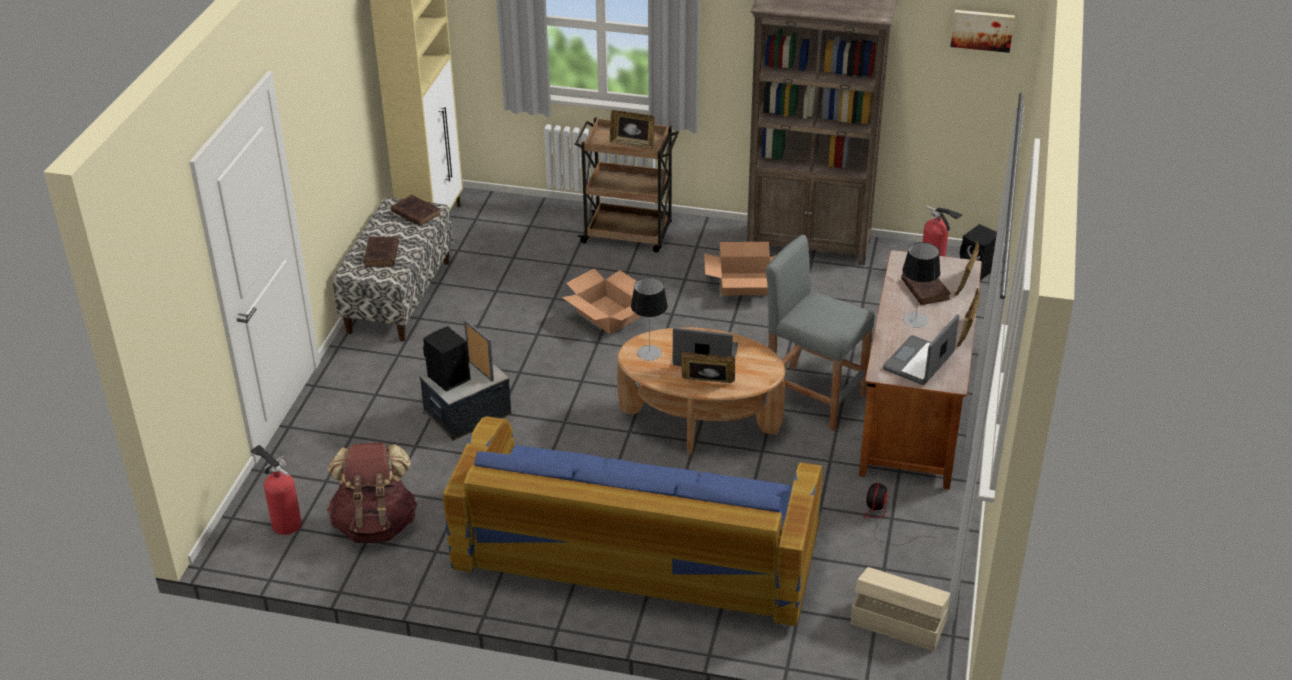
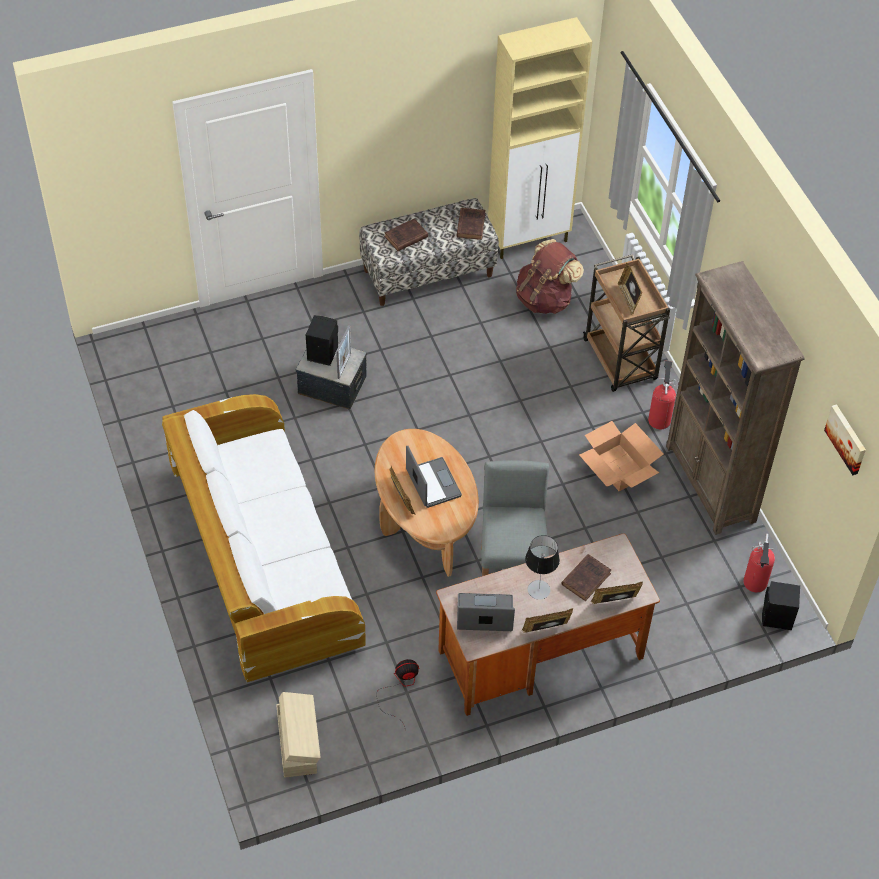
camera: 55 degrees right, 15 degrees up
fire extinguisher [251,445,302,535] -> fire extinguisher moved to [648,361,679,429]
brown backpack [327,443,417,543] -> brown backpack moved to [516,239,584,314]
blue sofa [443,416,822,628] -> white sofa [162,394,366,682]
cardboard box [562,269,640,334] -> none
table lamp [631,277,668,360] -> none

